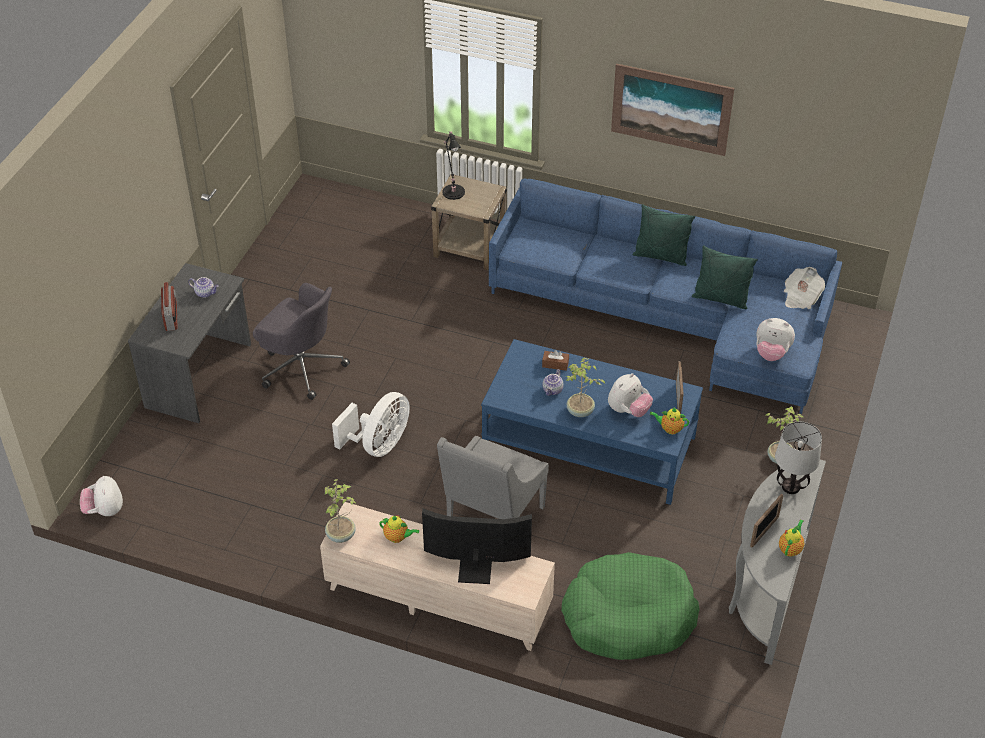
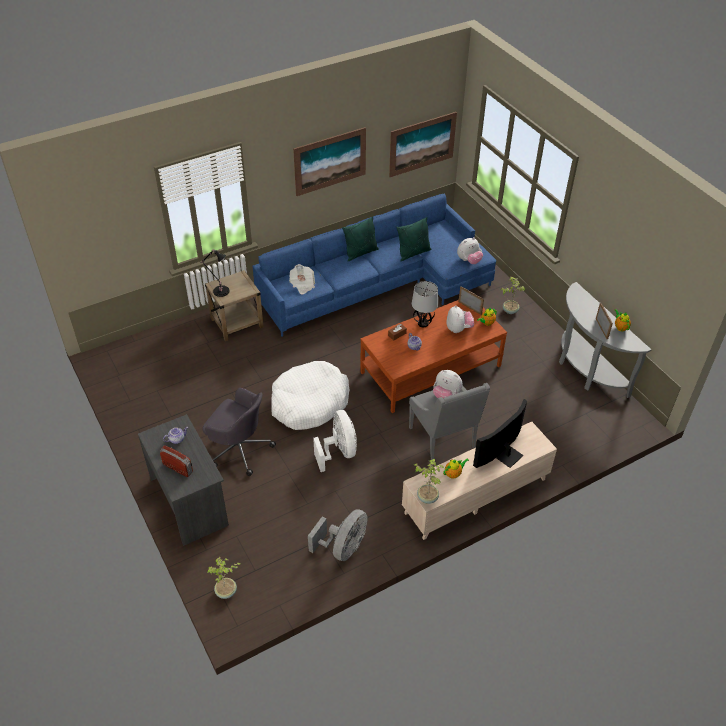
camera: 50 degrees left, 0 degrees up
plush toy [80,476,123,516] -> plush toy moved to [433,370,463,398]
grey office chair [253,283,350,400] -> grey office chair turned 45 degrees clockwise [203,388,276,476]
blue coffee table [481,339,703,505] -> brown coffee table [360,300,507,413]
green dog bed [561,552,700,660] -> none
potted plant [566,357,605,417] -> potted plant moved to [207,557,241,599]
table lamp [775,422,822,494] -> table lamp moved to [412,281,438,327]
newspaper [784,267,825,309] -> newspaper moved to [289,264,315,295]
none -> white dog bed [271,361,350,430]
none -> grey fan [308,509,368,561]
none -> picture [389,112,457,177]

